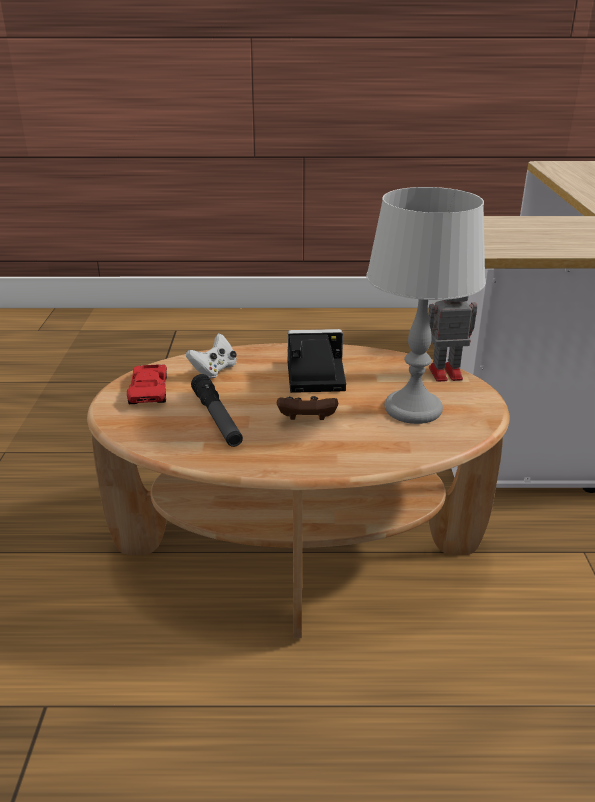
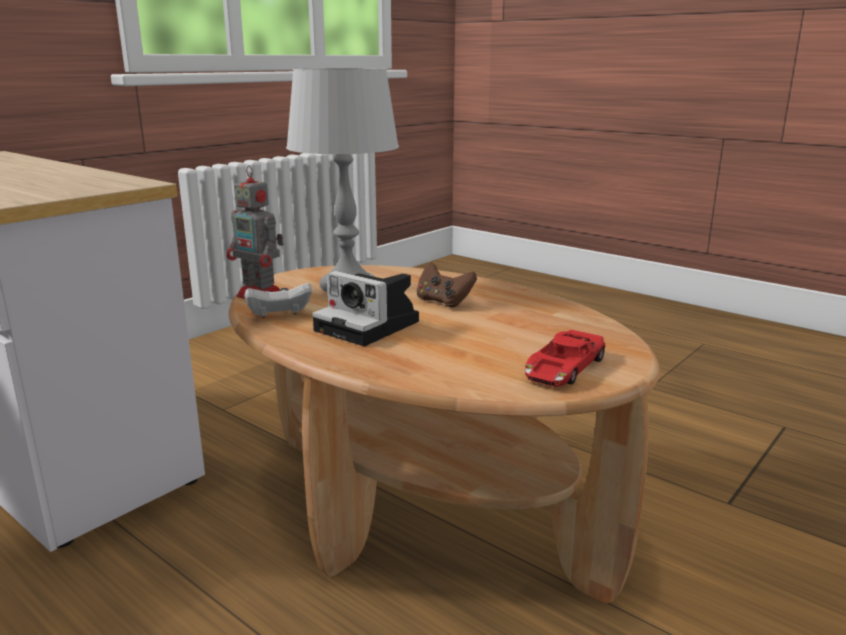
camera: 140 degrees left, 10 degrees down
white game controller [186,333,237,379] -> white game controller moved to [244,283,312,317]
flashlight [191,374,243,447] -> none

